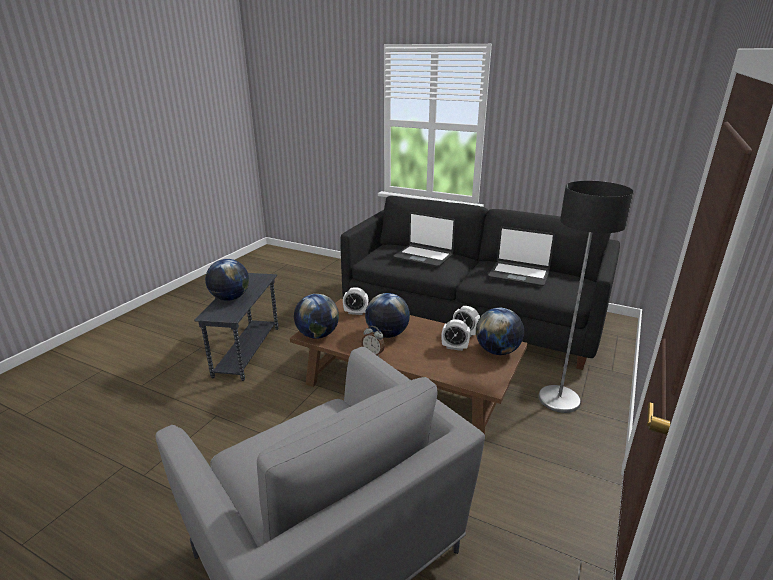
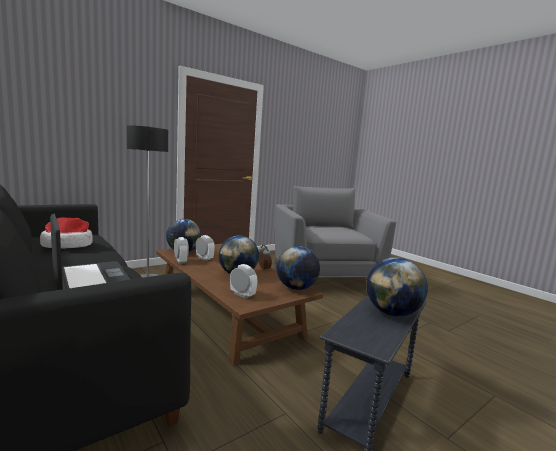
camera: 155 degrees left, 15 degrees down
laptop [488,227,555,286] -> hat [40,217,93,249]

